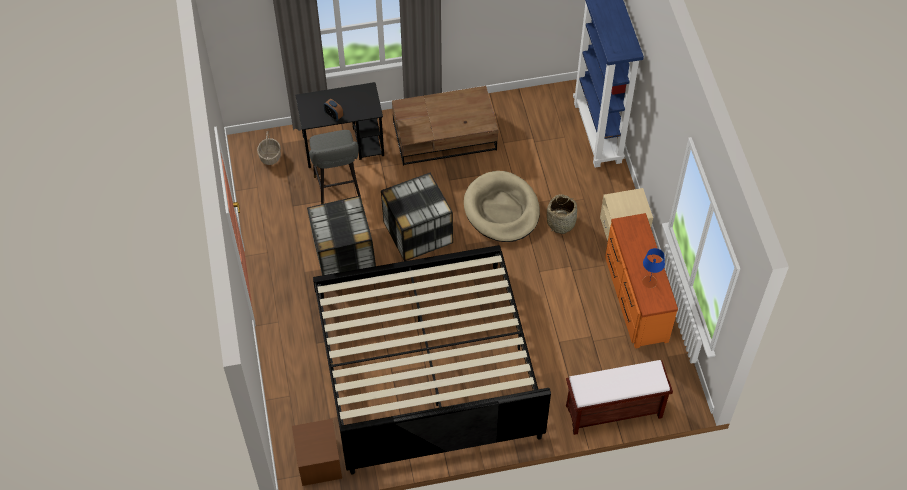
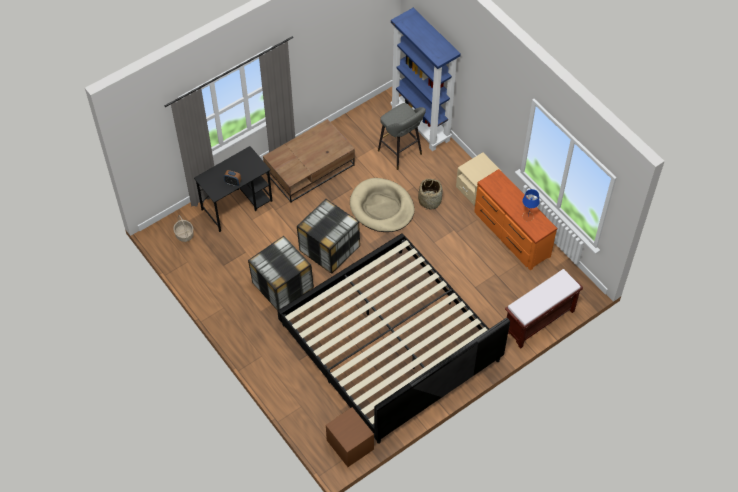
camera: 25 degrees left, 0 degrees up
grey stool [309,130,361,204] -> grey stool moved to [378,103,426,170]

